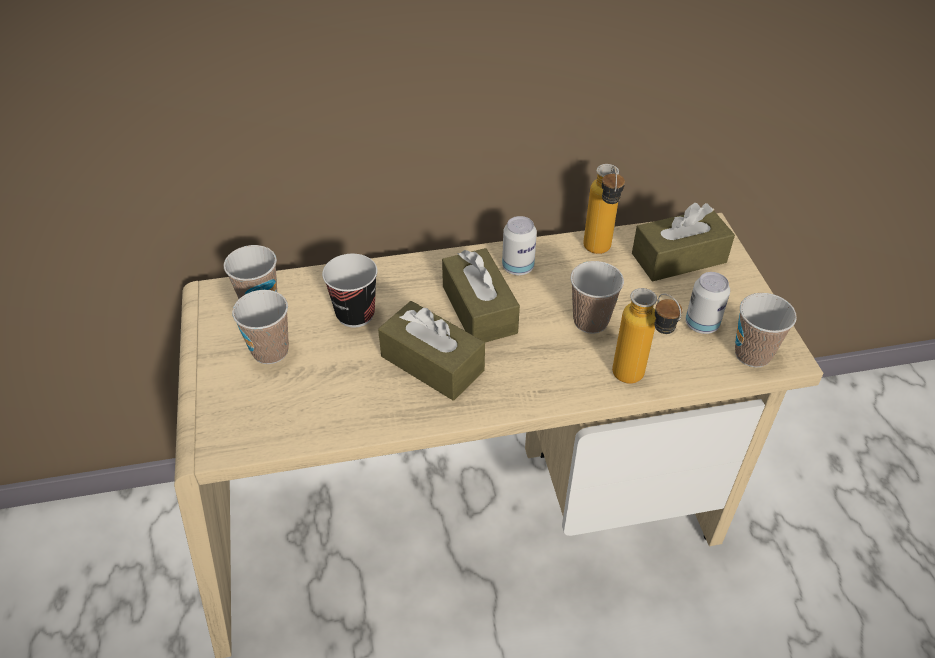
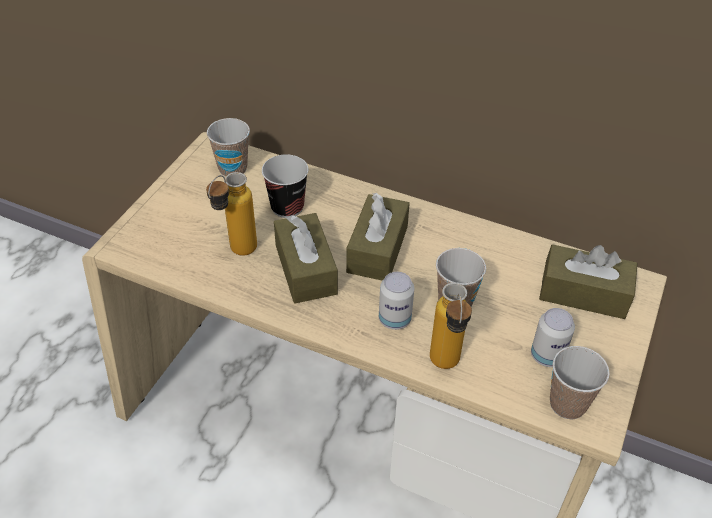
camera: 35 degrees right, 0 degrees up
cup [232,290,289,364] -> none
can [502,216,537,275] -> can moved to [379,272,414,330]
bottle [583,164,625,254] -> bottle moved to [206,172,257,256]

